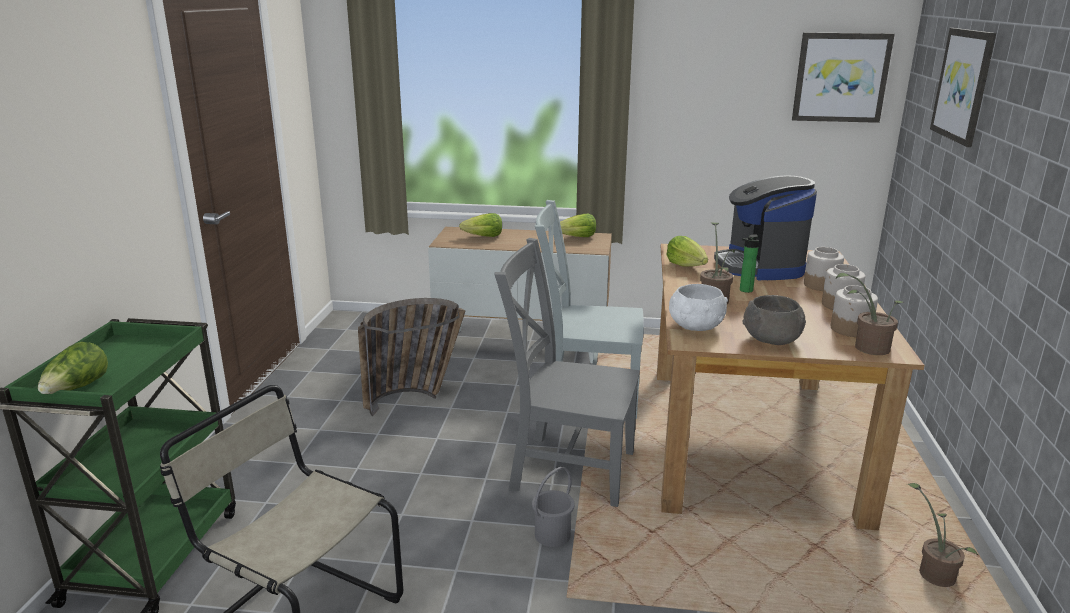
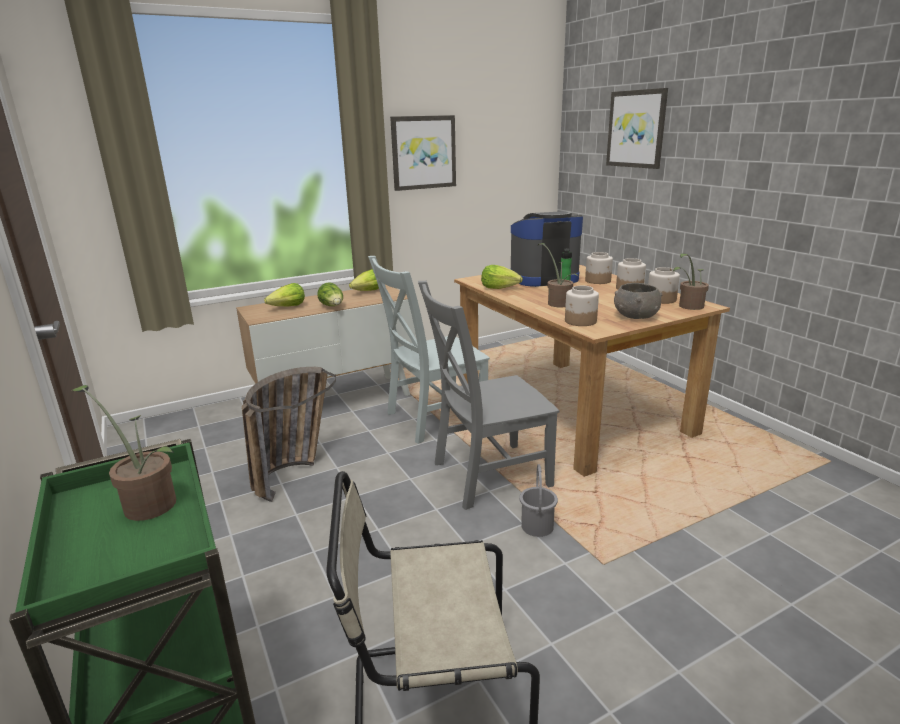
camera: 35 degrees left, 0 degrees up
lettuce [38,342,108,394] -> lettuce moved to [318,282,343,306]
white bowl [669,284,728,331] -> jar [565,286,599,326]
coffee machine [714,175,817,280] -> coffee machine turned 120 degrees clockwise [510,211,583,287]
picture [792,32,895,123] -> picture moved to [390,115,456,191]
potted plant [908,483,978,587] -> potted plant moved to [71,385,176,521]

